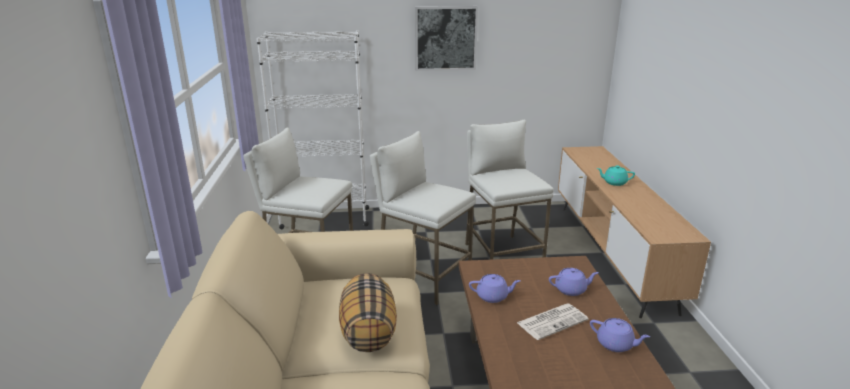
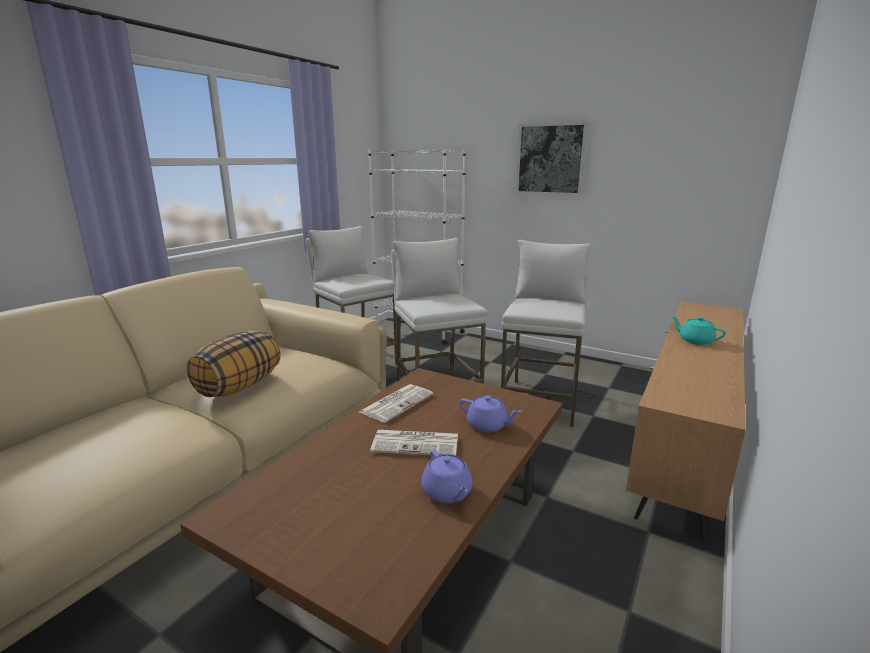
camera: 35 degrees right, 5 degrees down
purple teapot [469,274,520,303] -> newspaper [359,384,433,423]

